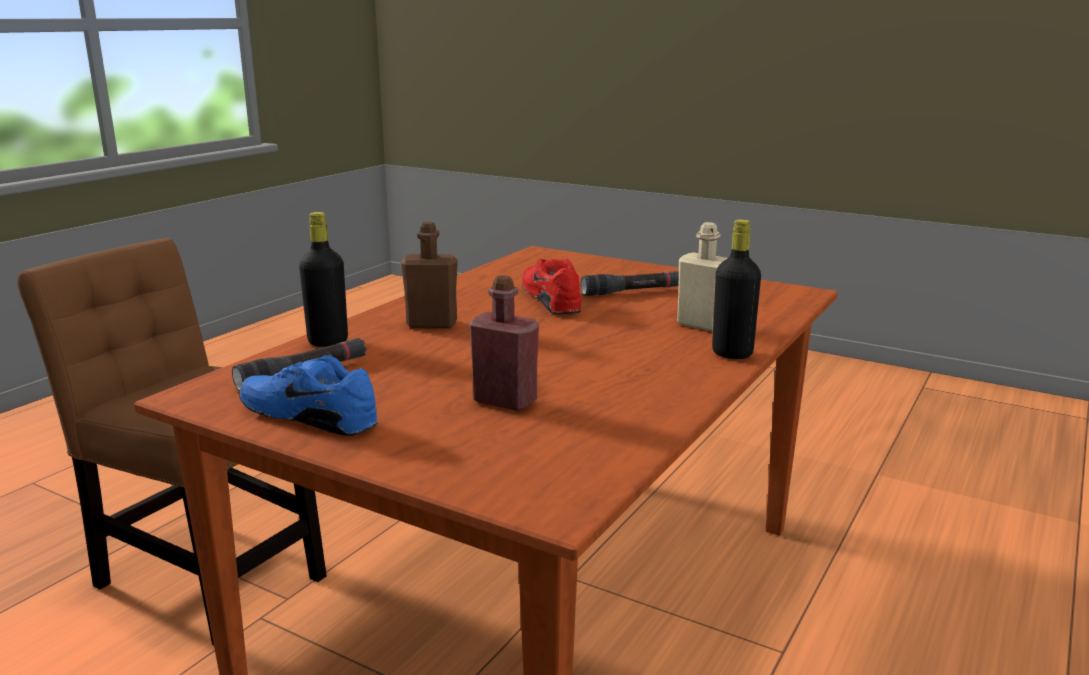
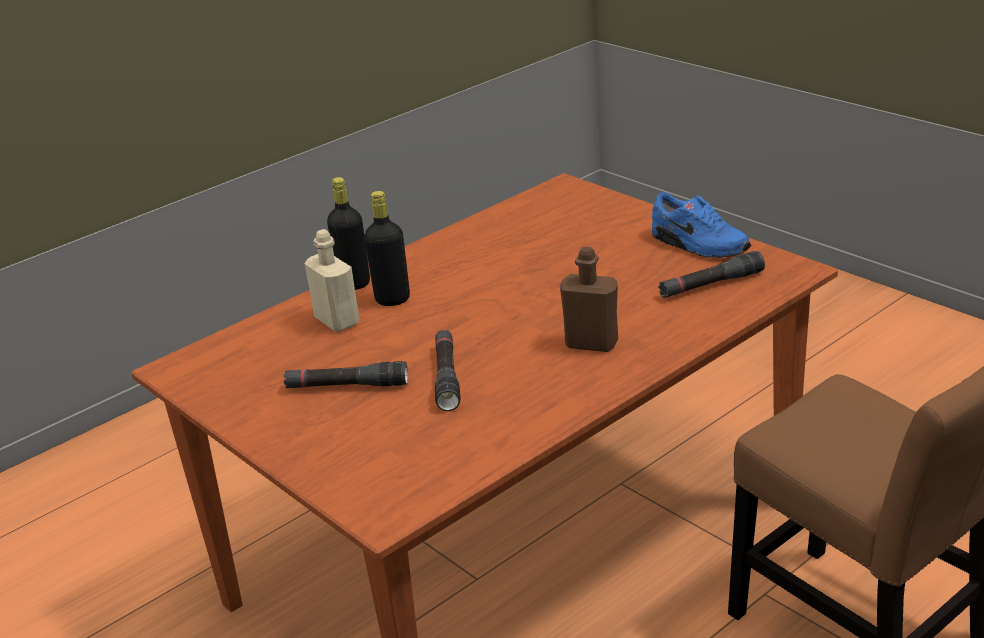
camera: 160 degrees left, 10 degrees up
black bottle [299,212,348,347] -> black bottle moved to [364,191,410,306]
red bottle [469,275,539,411] -> none
red shoe [522,258,581,315] -> black flashlight [435,330,460,411]

